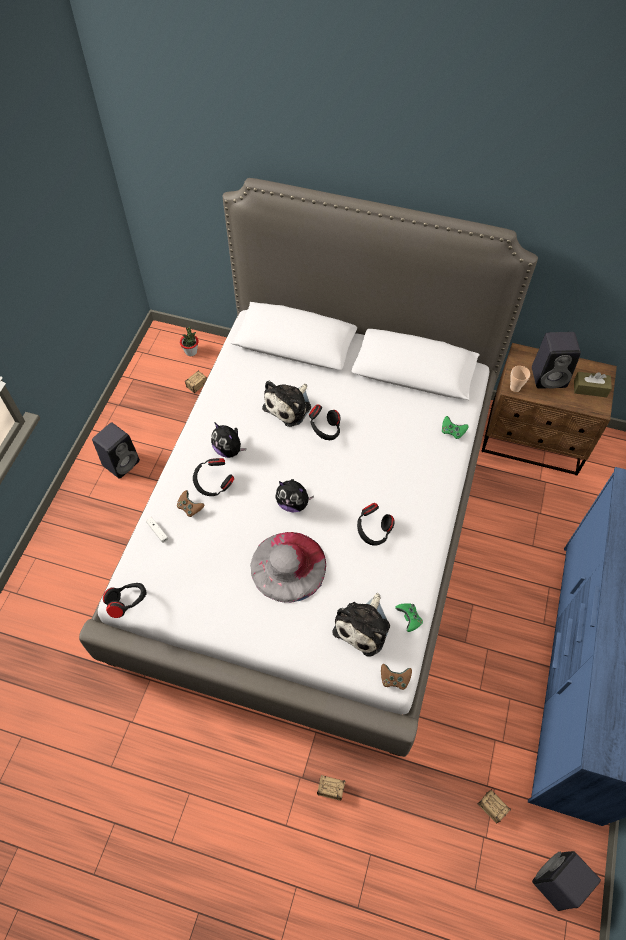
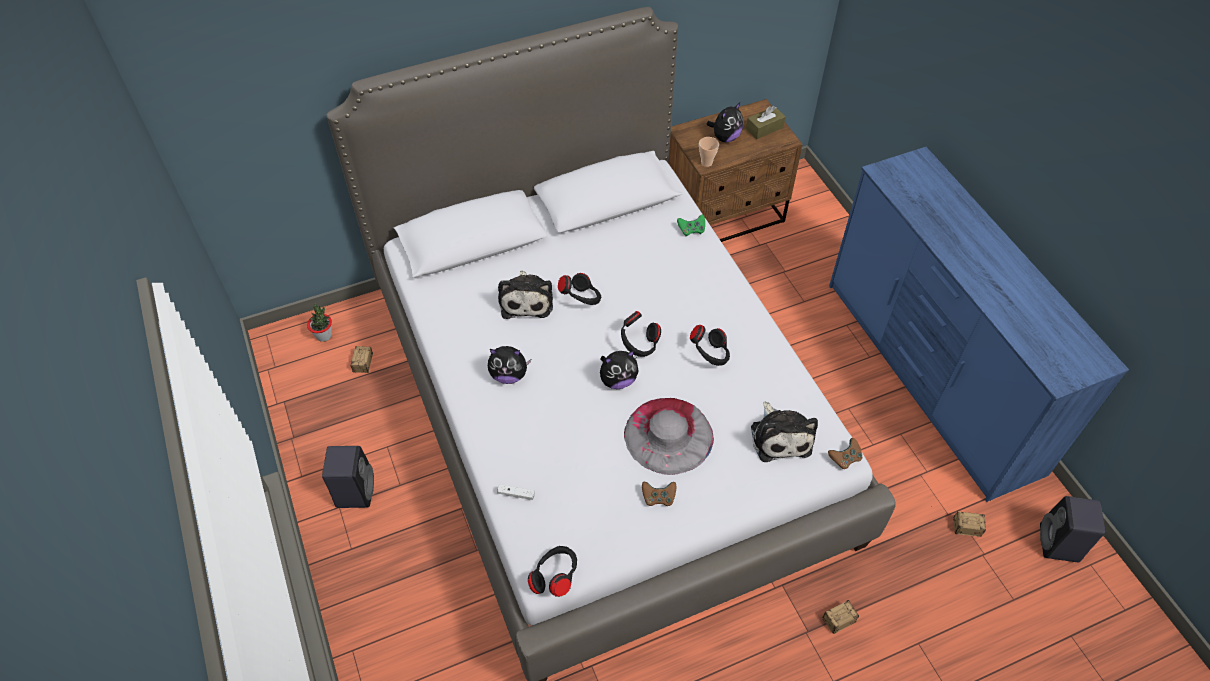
camera: 40 degrees left, 5 degrees down
brown game controller [177,490,204,517] -> brown game controller moved to [642,482,676,506]
black headphones [193,458,234,496] -> black headphones moved to [621,311,661,357]
green game controller [395,603,423,632] -> none
black speaker [532,332,581,389] -> plush toy [707,102,743,143]

